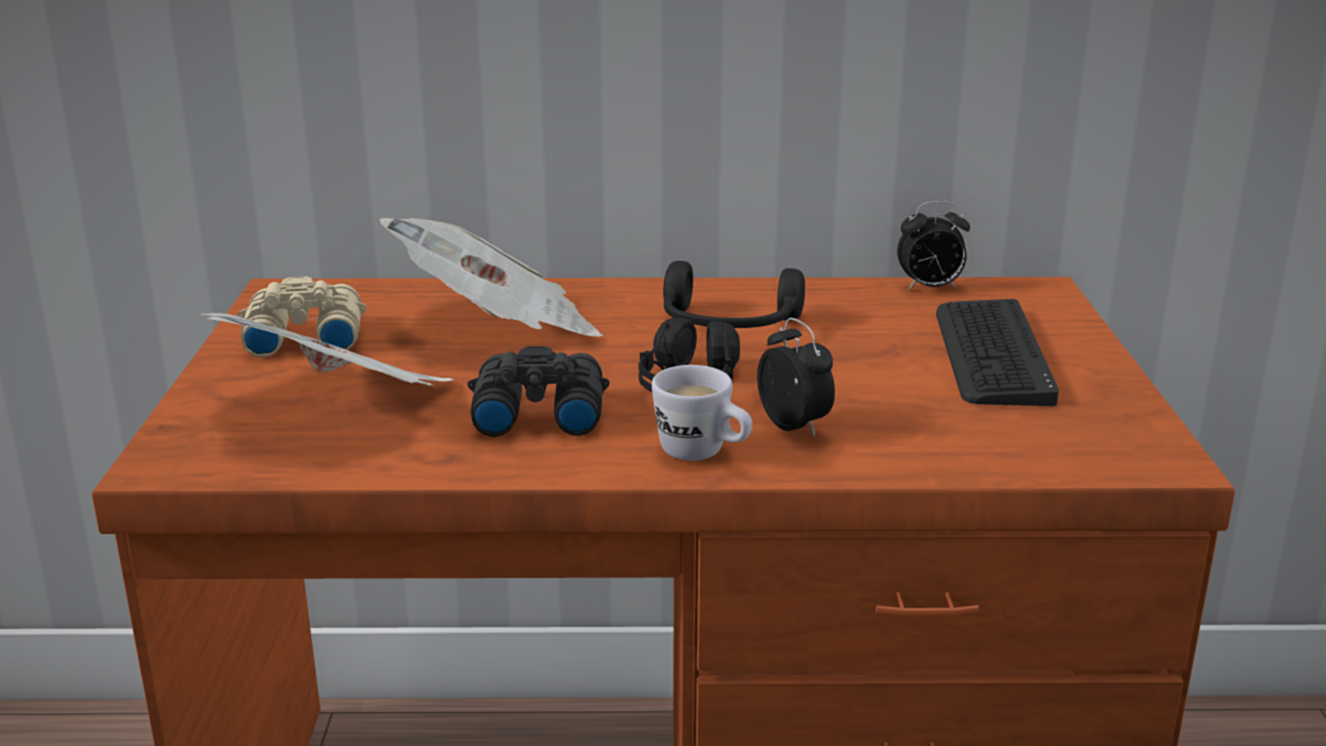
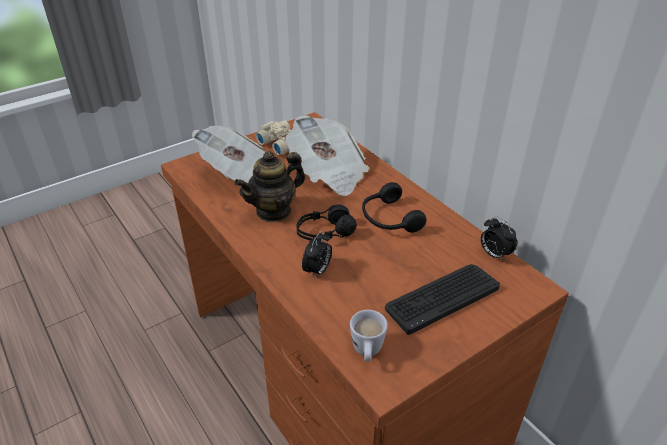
camera: 55 degrees right, 15 degrees up
black binoculars [467,346,610,437] -> teapot [234,151,305,222]
white mug [652,365,752,461] -> white mug moved to [350,310,388,362]

